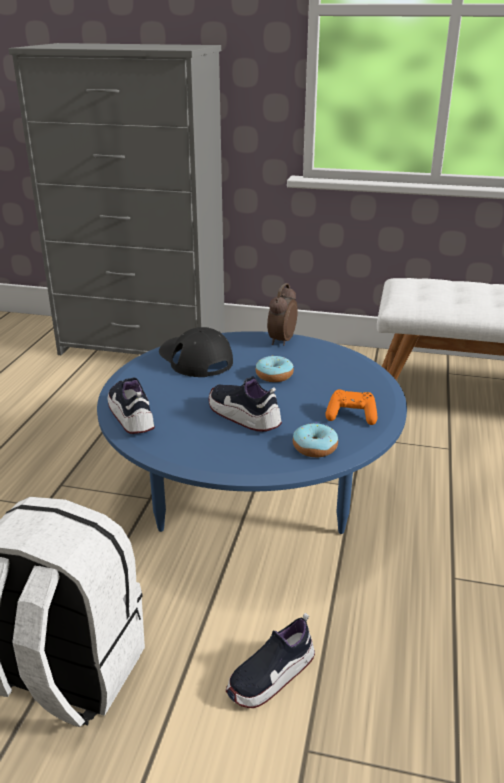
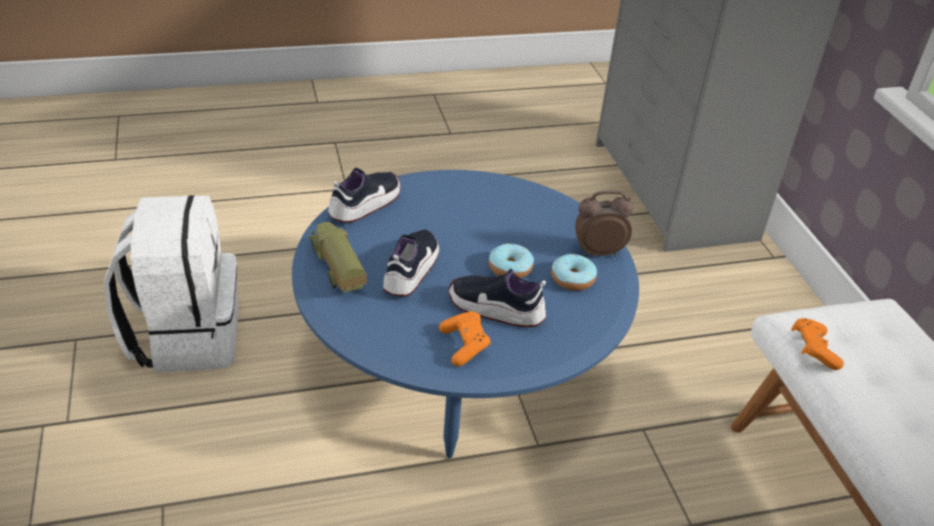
camera: 60 degrees right, 10 degrees up
black cap [159,327,233,377] -> none
shoe [226,613,315,708] -> shoe moved to [448,268,546,327]
donut [293,422,338,457] -> donut moved to [551,254,597,291]
none -> toy truck [309,222,367,293]
none -> orange game controller [791,318,844,370]

